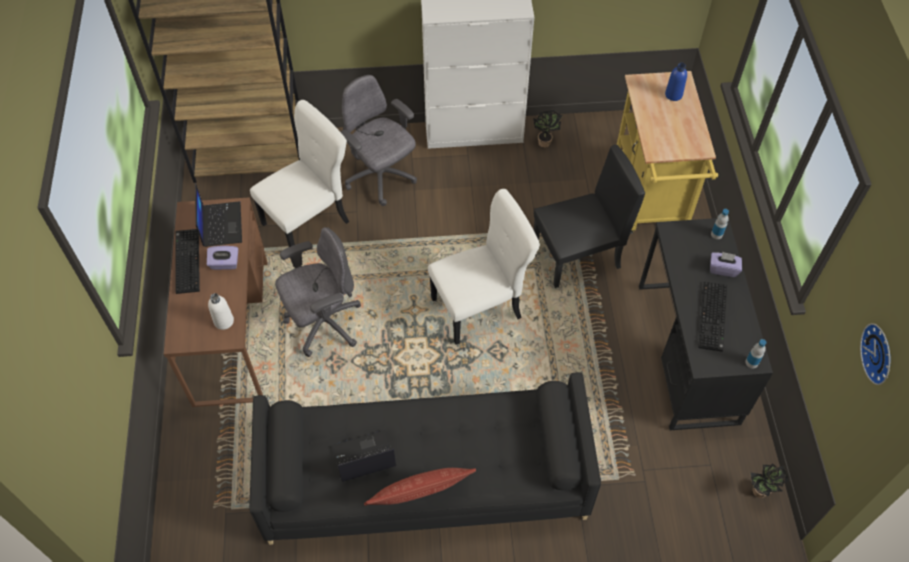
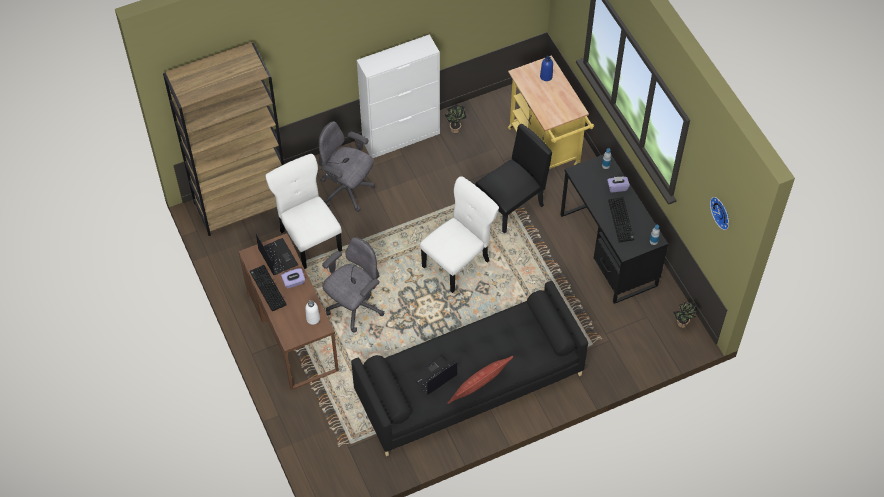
camera: 20 degrees left, 0 degrees up
white chair [250,100,349,247] -> white chair turned 60 degrees counterclockwise [265,154,342,269]

